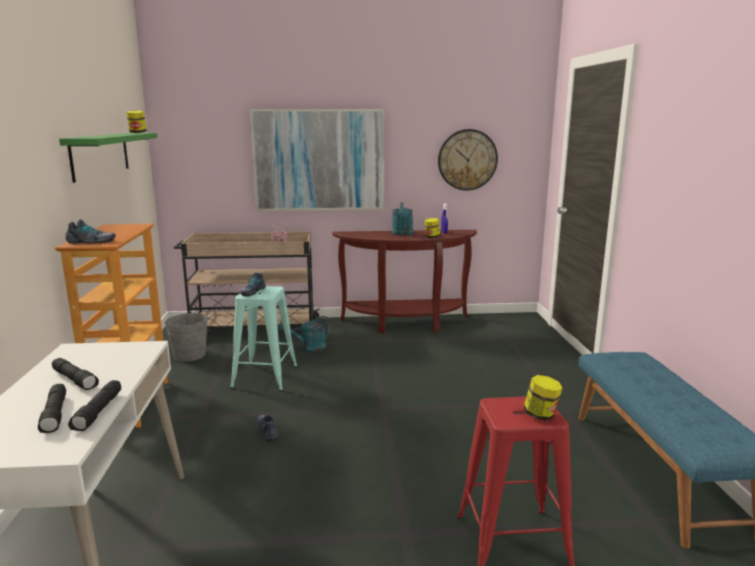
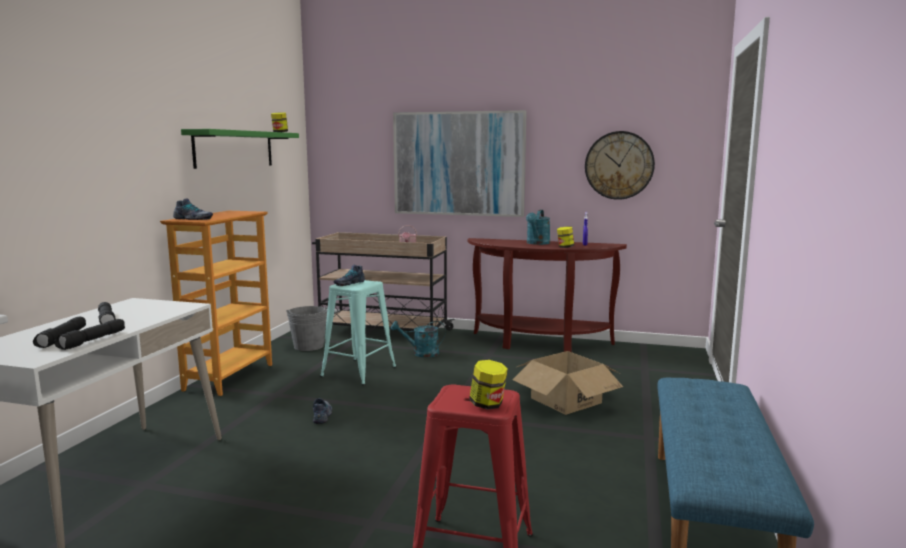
camera: 20 degrees right, 5 degrees down
none -> cardboard box [512,351,623,415]

